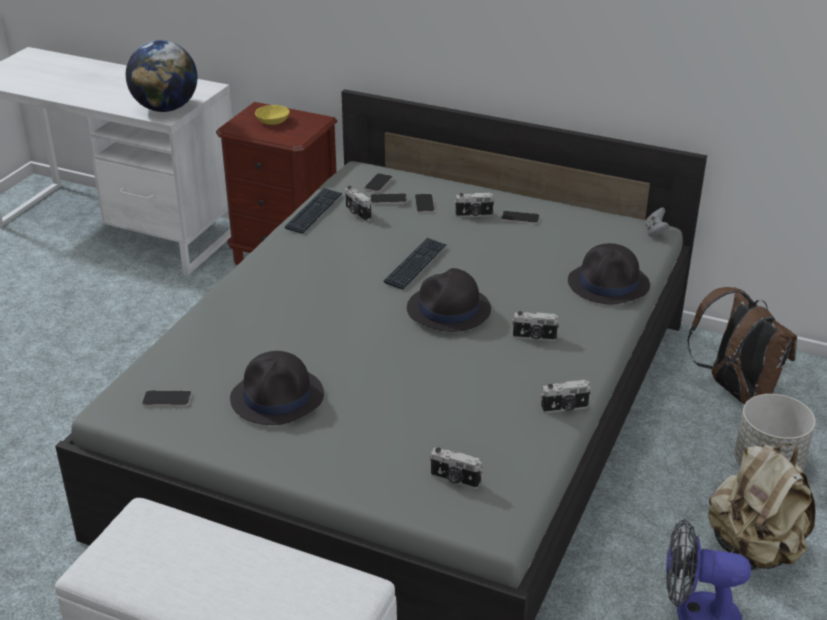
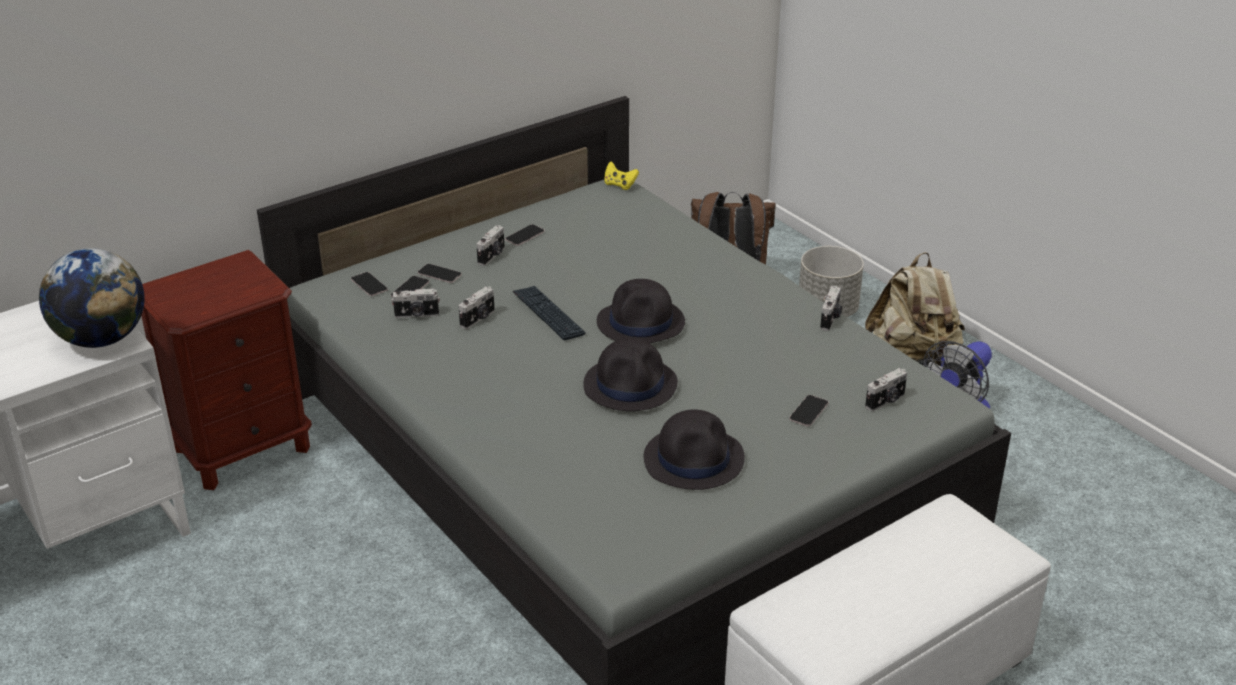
camera: 60 degrees left, 0 degrees up
phone [142,390,192,406] -> phone moved to [789,395,828,426]
yellow bowl [255,105,290,125] -> none
keyboard [285,188,343,234] -> none
camera [512,311,560,341] -> camera moved to [459,287,495,329]
black hat [568,243,650,305] -> black hat moved to [583,338,678,411]
grey game controller [645,207,669,237] -> yellow game controller [604,162,639,190]

